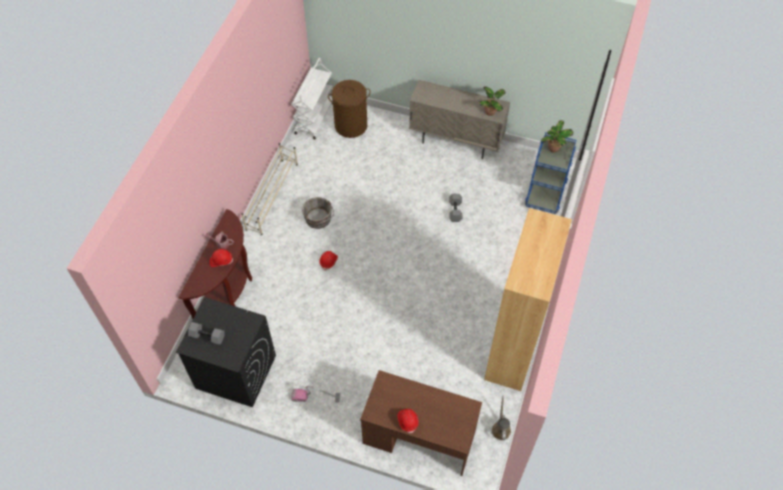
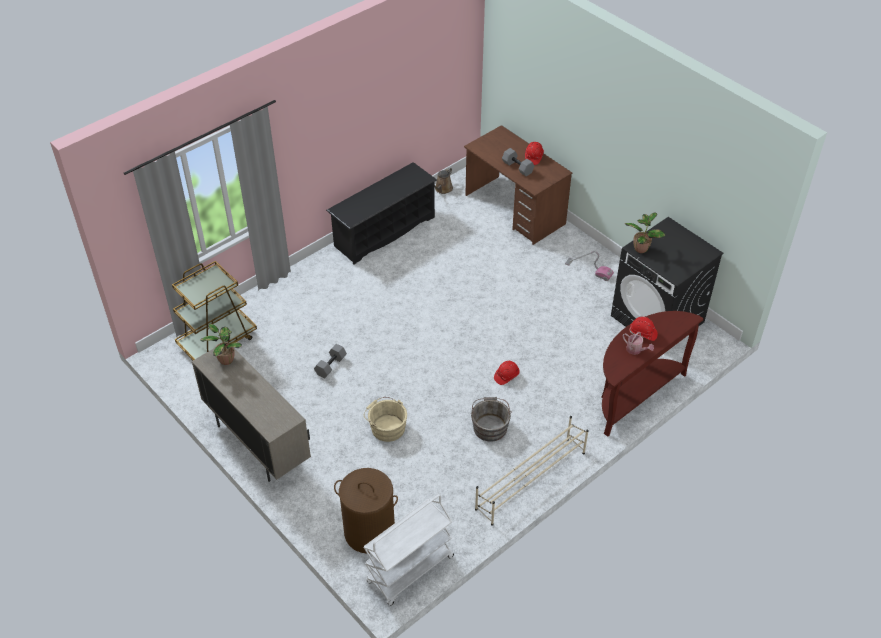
camera: 150 degrees left, 10 degrees down
grey dumbbell [188,322,225,345] -> grey dumbbell moved to [502,148,534,176]
brown bookcase [484,208,572,391] -> black shoe rack [326,162,437,265]
blue cart [525,132,576,214] -> brown cart [172,261,257,360]
potted plant [541,120,574,153] -> potted plant moved to [624,213,666,253]
none -> beige bucket [364,397,407,442]

